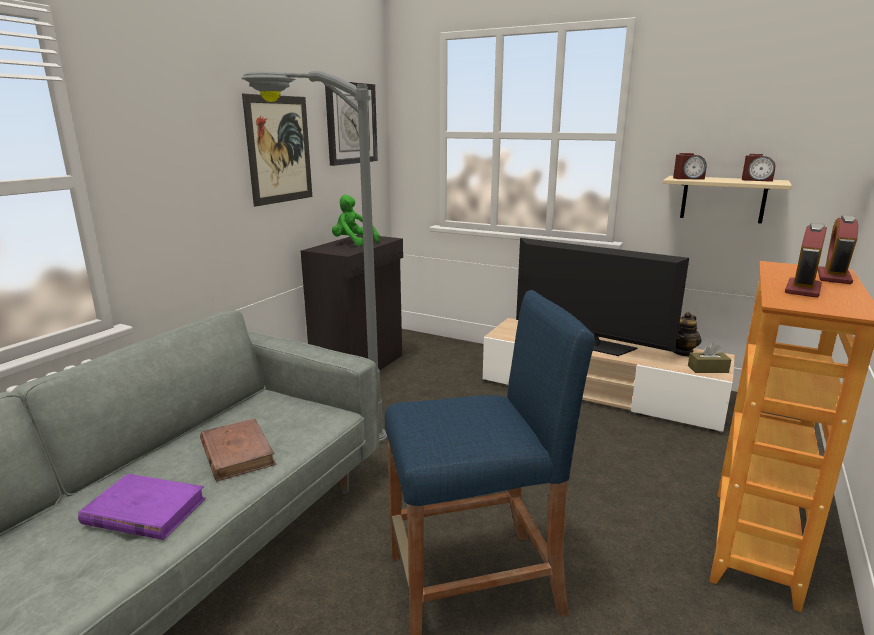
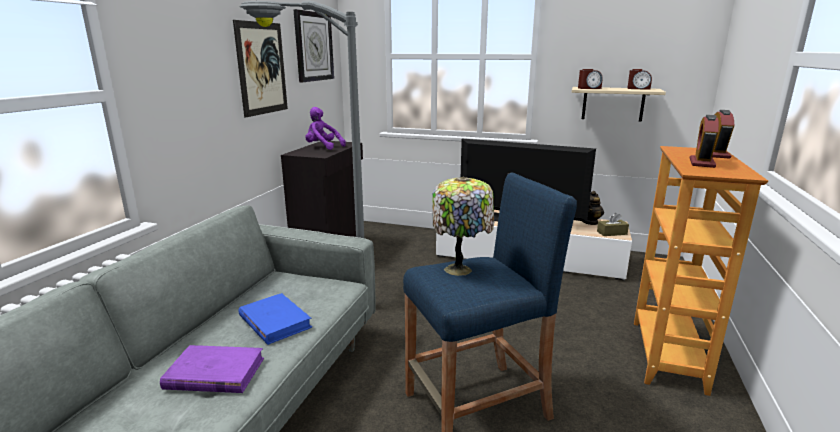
camera: 10 degrees left, 0 degrees up
brown book [200,419,276,482] -> blue book [238,293,312,345]
green plush toy [332,195,380,246] -> purple plush toy [305,107,346,150]
none -> table lamp [432,177,494,276]

